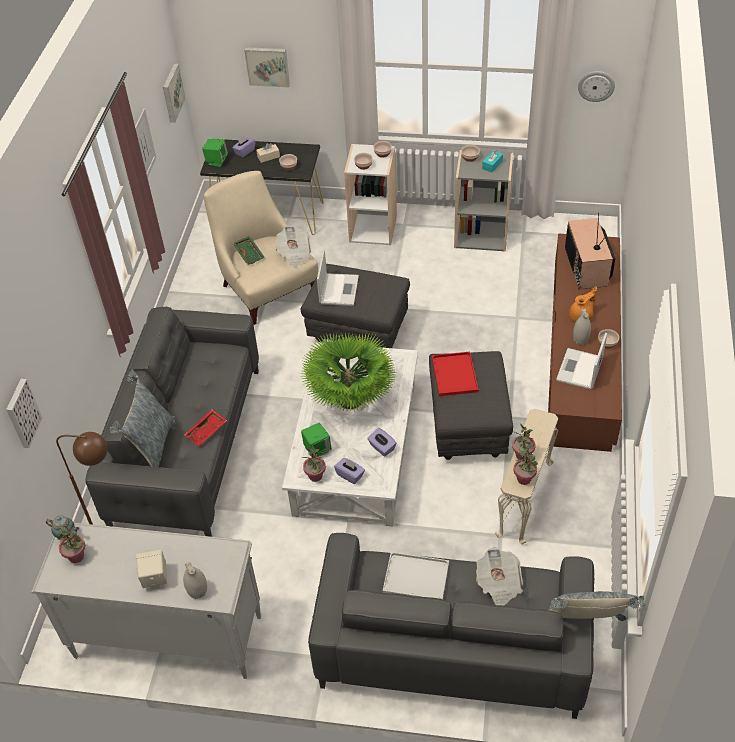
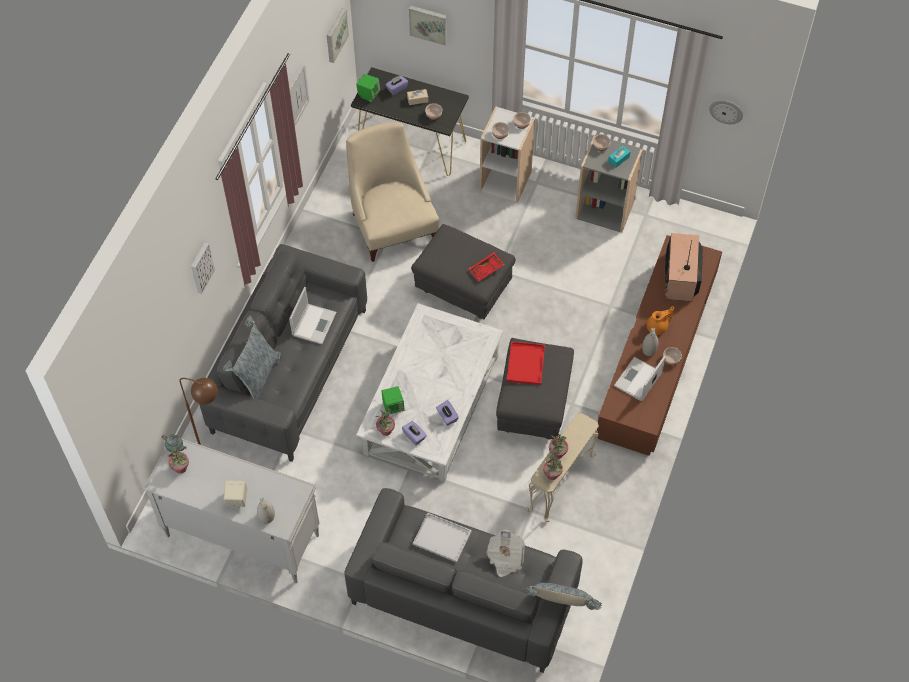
camera: 10 degrees right, 10 degrees up
picture [6,379,43,448] -> picture moved to [191,242,215,294]
red tray [184,409,227,446] -> red tray moved to [468,252,505,281]
green tray [233,236,265,265] -> none
newspaper [276,225,311,267] -> none
potted plant [300,332,396,412] -> none
laptop [317,250,359,306] -> laptop moved to [289,287,337,344]

